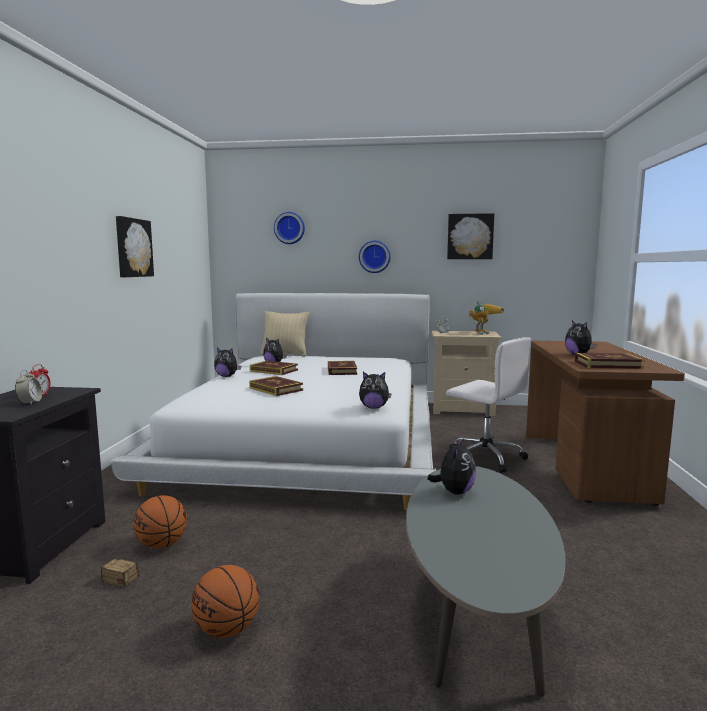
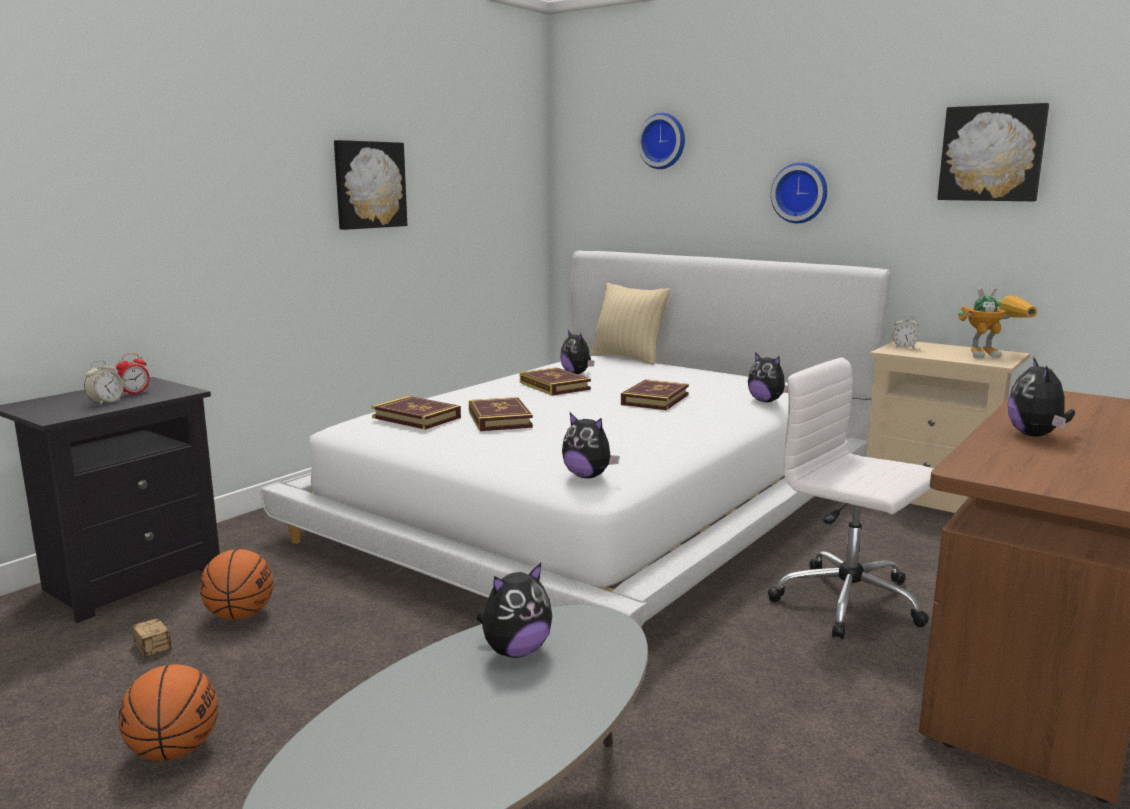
camera: 30 degrees right, 5 degrees up
plush toy [214,348,241,377] -> plush toy moved to [748,352,788,402]
white office chair [446,337,531,473] -> white office chair turned 150 degrees clockwise [767,358,933,639]
book [574,353,644,369] -> book moved to [371,396,461,430]

